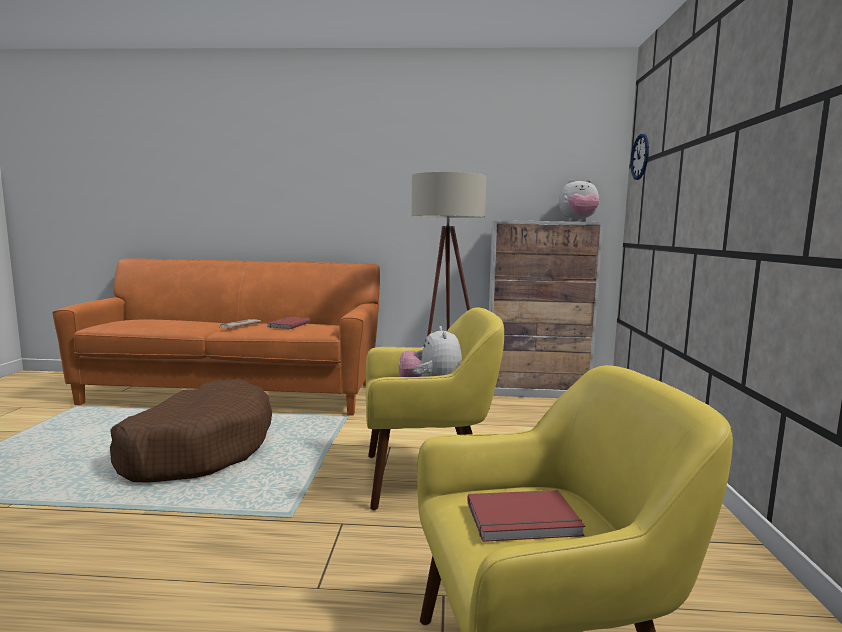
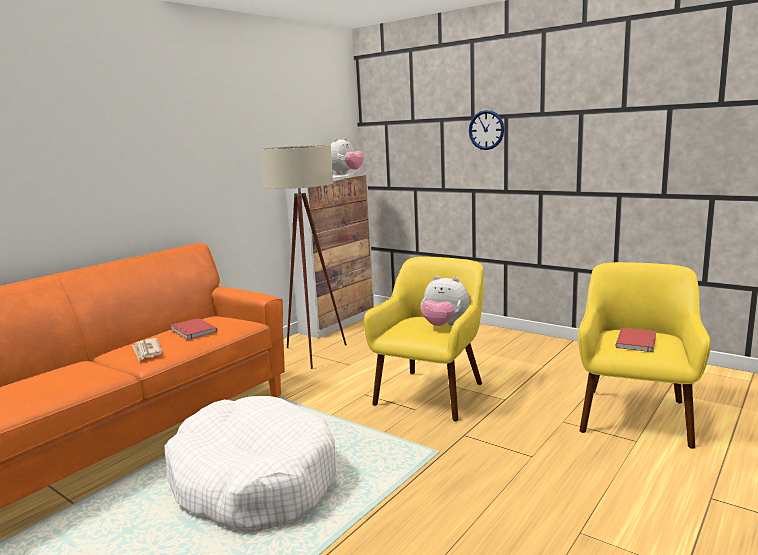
camera: 55 degrees left, 5 degrees up
brown dog bed [110,379,272,483] -> white dog bed [165,396,336,532]
wall clock [630,134,649,180] -> wall clock moved to [469,110,504,150]

